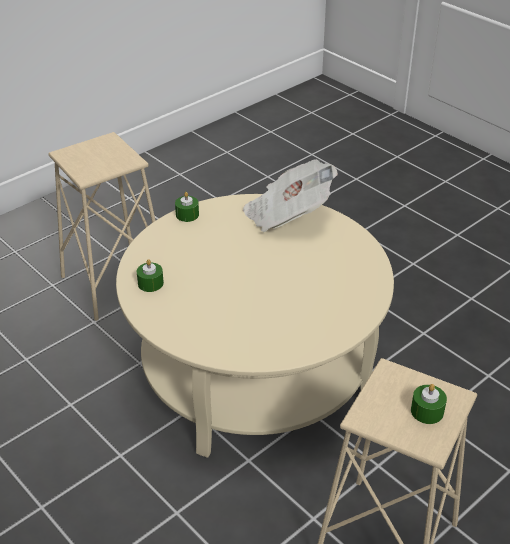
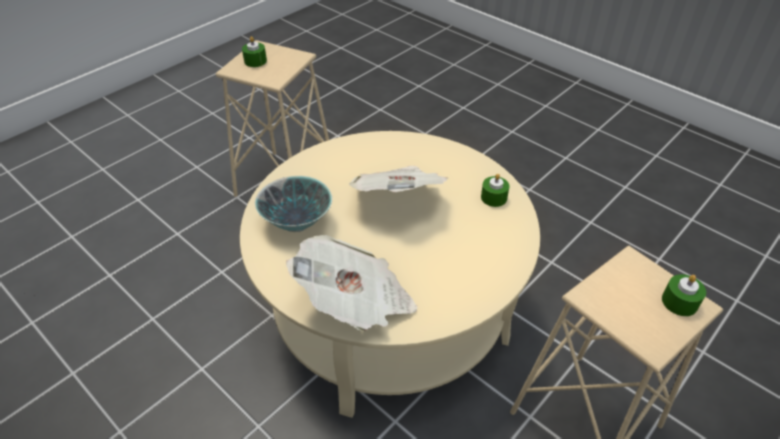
camera: 175 degrees right, 5 degrees up
green candle [175,192,199,222] -> green candle moved to [662,274,706,316]
none -> bowl [255,176,332,232]
none -> newspaper [349,166,449,192]

